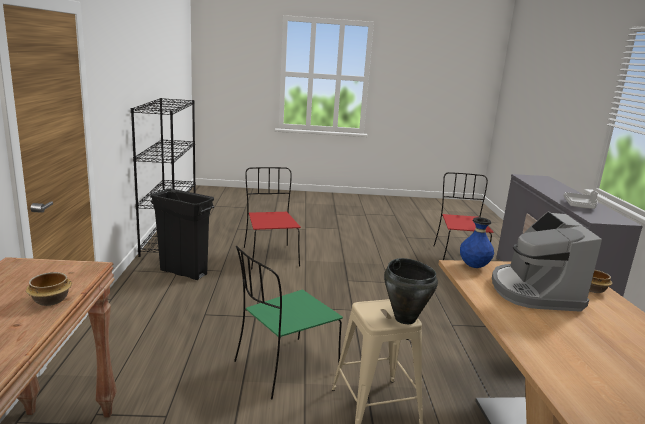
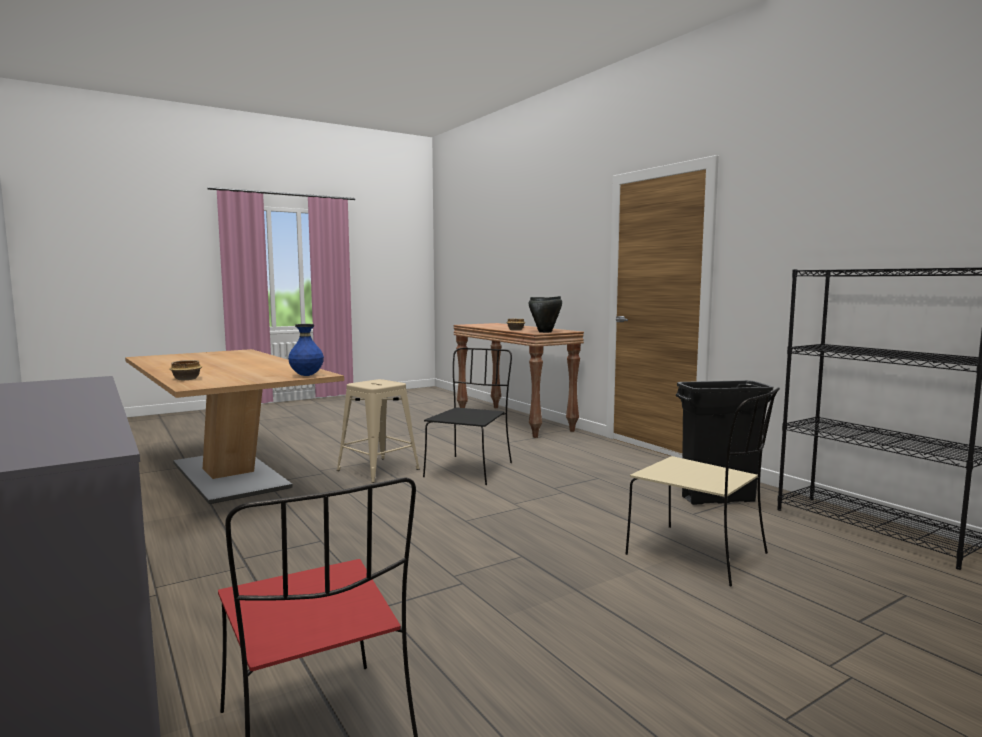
camera: 150 degrees right, 10 degrees down
green chair [234,246,343,399] -> black chair [423,348,512,485]
red chair [244,167,301,269] -> beige chair [625,387,780,586]
black cooking pot [384,258,438,324] -> black cooking pot moved to [529,296,562,333]
coffee machine [492,212,602,312] -> none
grey tray [564,191,598,209] -> none

